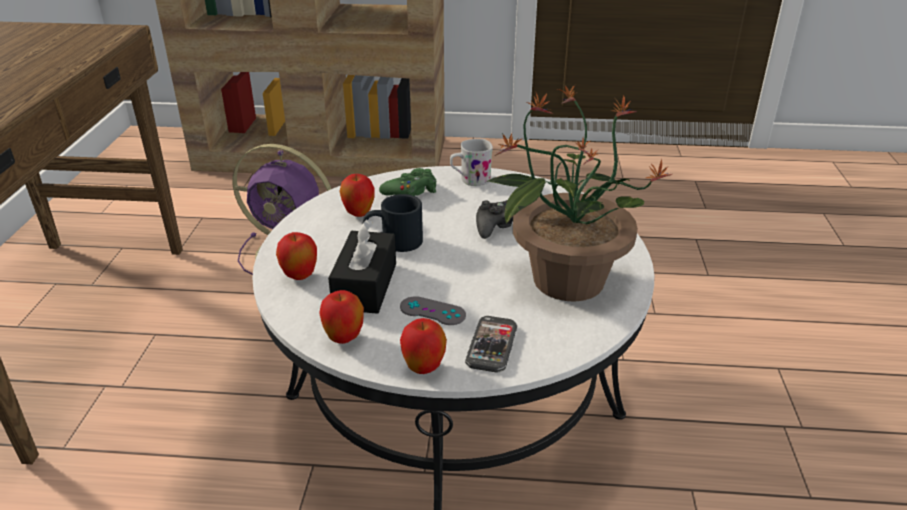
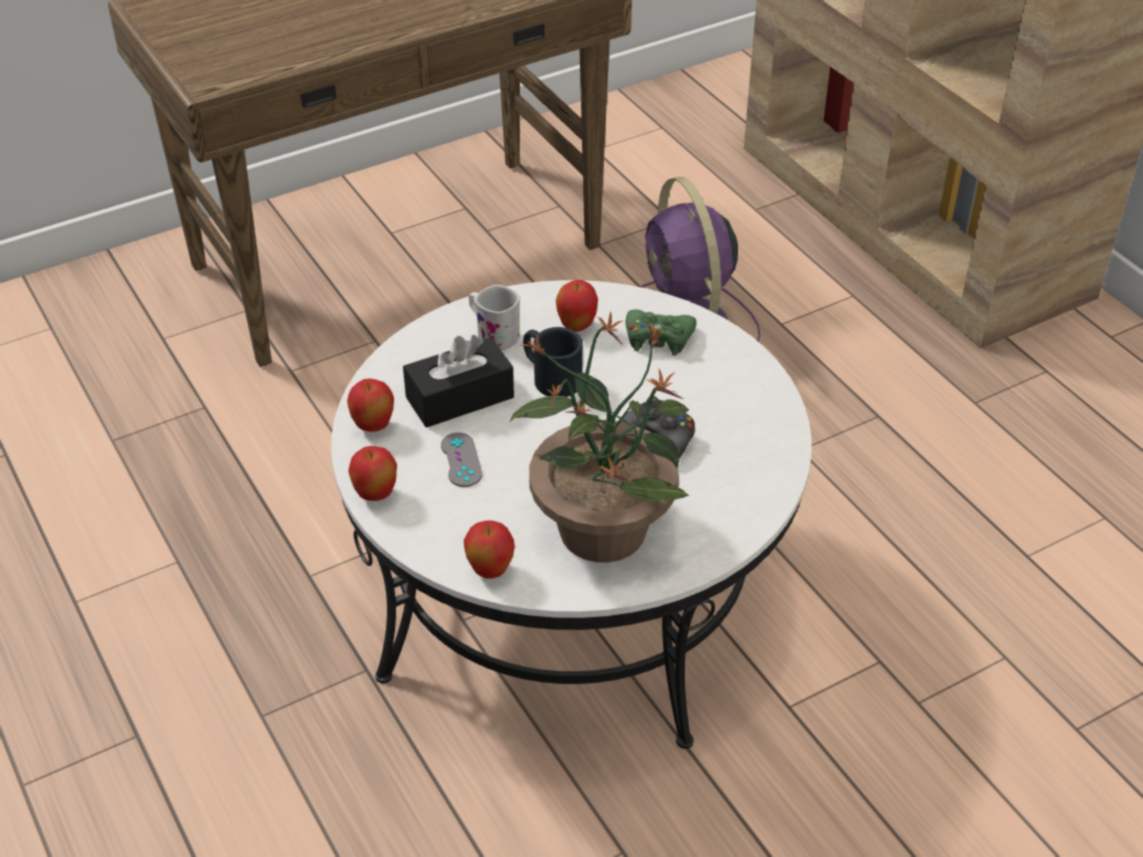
camera: 55 degrees right, 10 degrees up
apple [276,232,317,280] -> apple moved to [464,520,515,578]
white mug [450,139,493,186] -> white mug moved to [469,285,520,351]
phone [465,316,517,373] -> none

